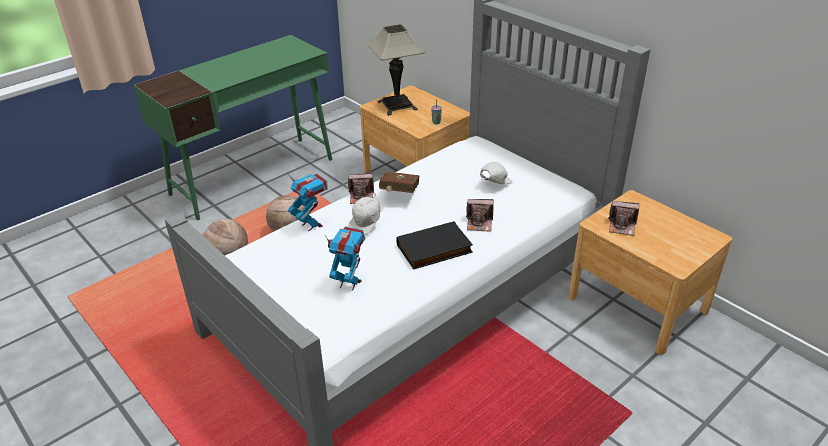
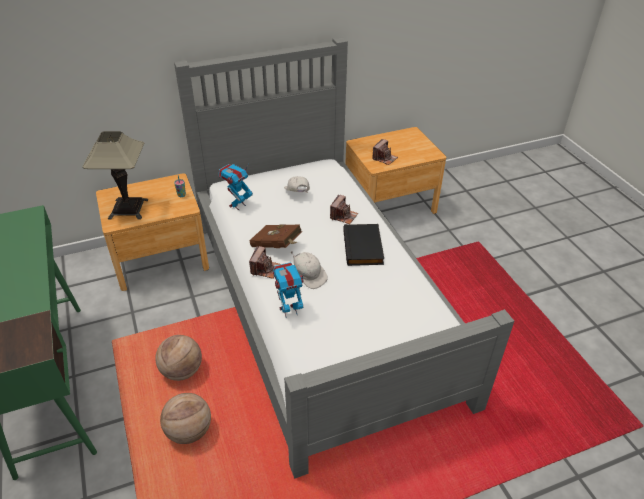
camera: 70 degrees left, 5 degrees up
toy robot [325,226,366,291] -> toy robot moved to [219,163,253,210]

